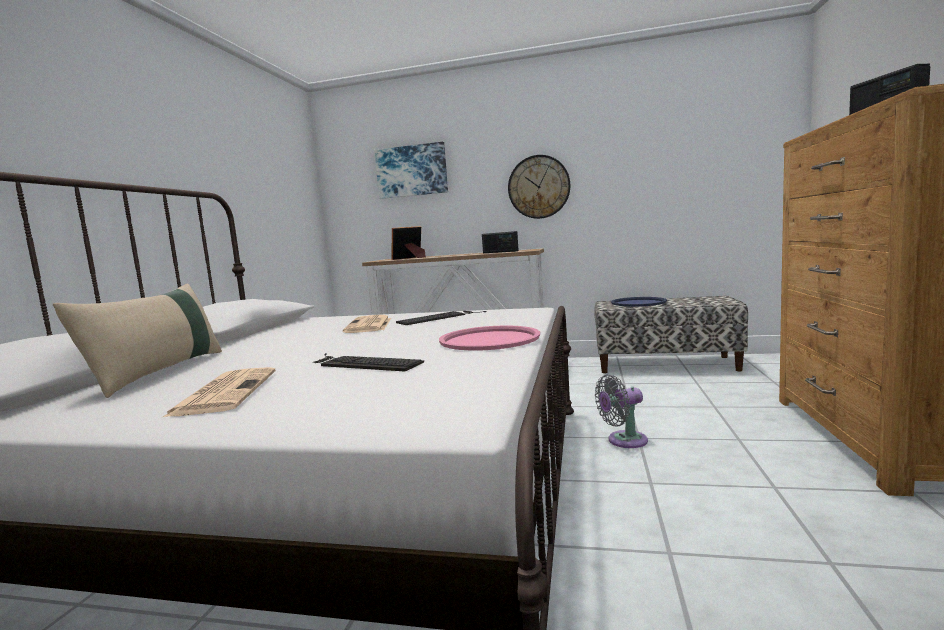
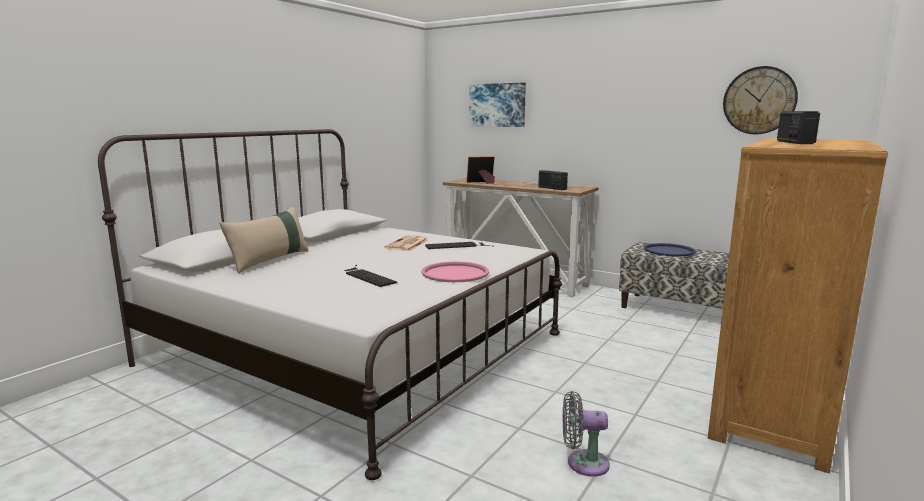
camera: 20 degrees right, 5 degrees up
newspaper [163,367,276,417] -> none
wall clock [508,155,570,219] -> wall clock moved to [723,66,798,134]
grey fan [595,375,648,448] -> grey fan moved to [562,391,610,477]

